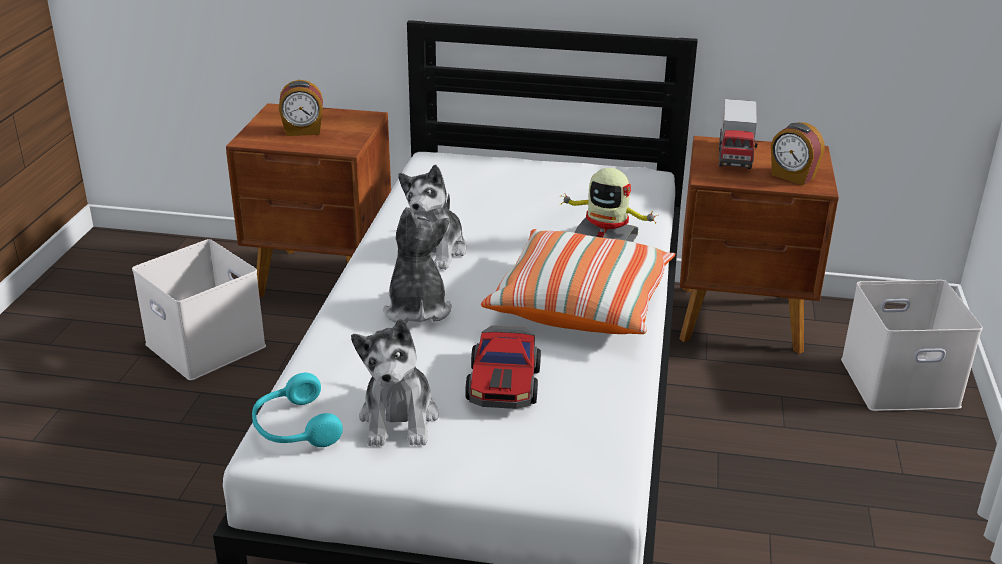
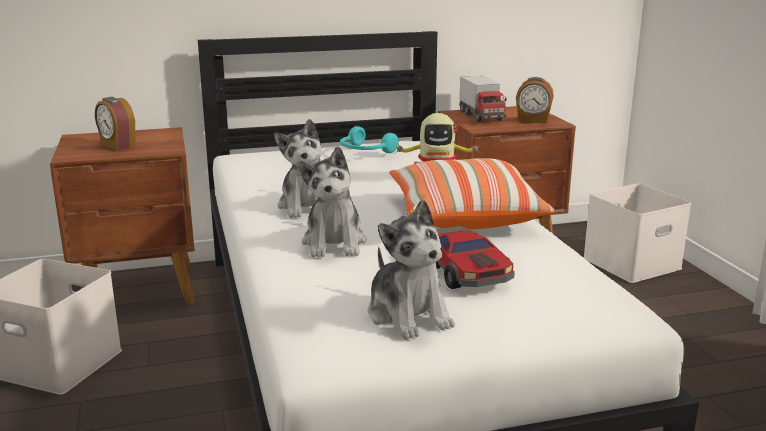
camera: 25 degrees left, 10 degrees down
turquoise headphones [252,373,343,447] -> turquoise headphones moved to [340,126,399,153]
alarm clock [279,80,323,136] -> alarm clock turned 75 degrees clockwise [95,97,136,150]
plush toy [383,207,452,324] -> plush toy turned 150 degrees counterclockwise [298,146,367,257]

